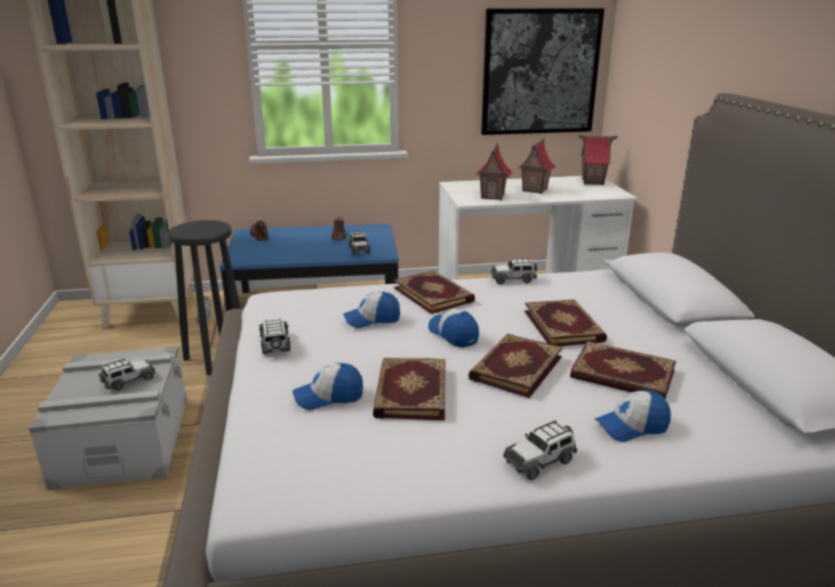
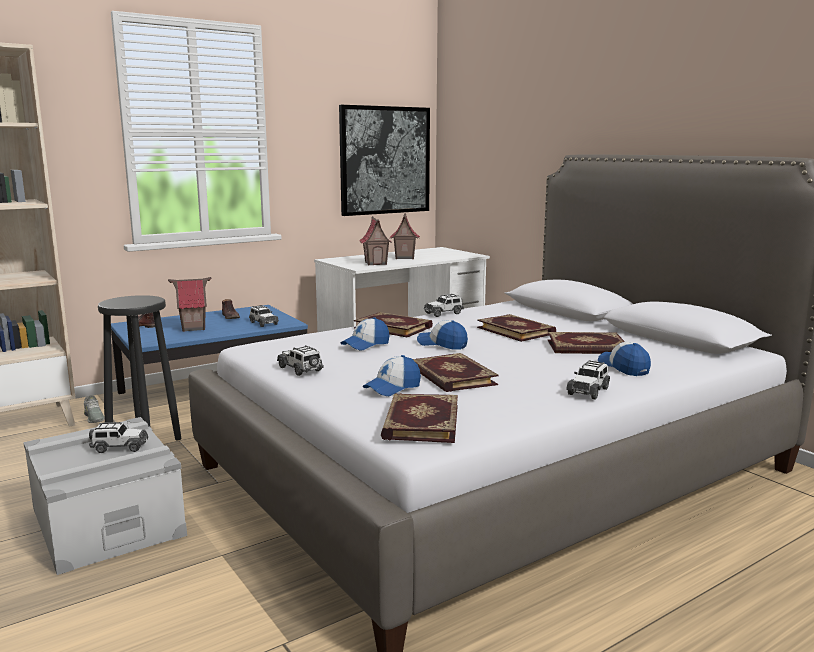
camera: 25 degrees left, 10 degrees down
toy car [99,359,155,391] -> toy car turned 60 degrees clockwise [89,422,148,453]
book [468,334,563,398] -> book moved to [381,393,458,443]
toy house [578,135,618,185] -> toy house moved to [168,277,211,332]
cap [595,390,671,442] -> cap turned 105 degrees clockwise [598,342,651,376]

